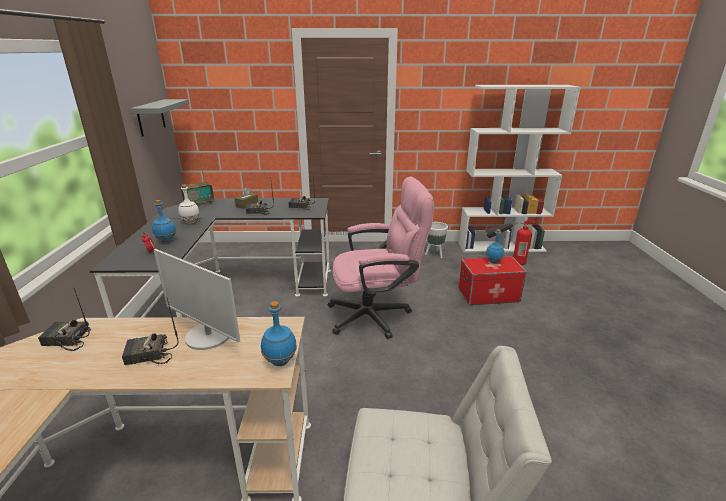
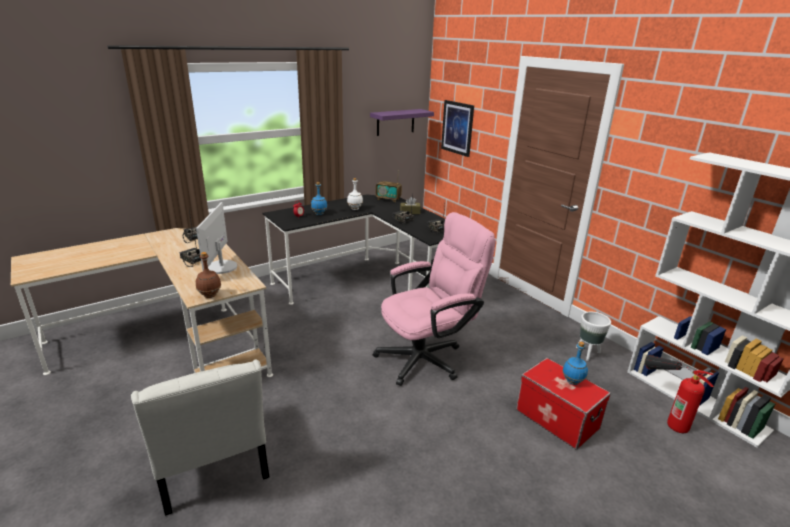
camera: 55 degrees right, 0 degrees up
grey shelf [130,99,189,137] -> purple shelf [370,109,434,136]
blue bottle [261,301,297,366] -> brown bottle [196,252,221,298]
pink office chair [328,177,434,339] -> pink office chair turned 75 degrees counterclockwise [373,212,496,386]
none -> picture [441,100,474,157]

